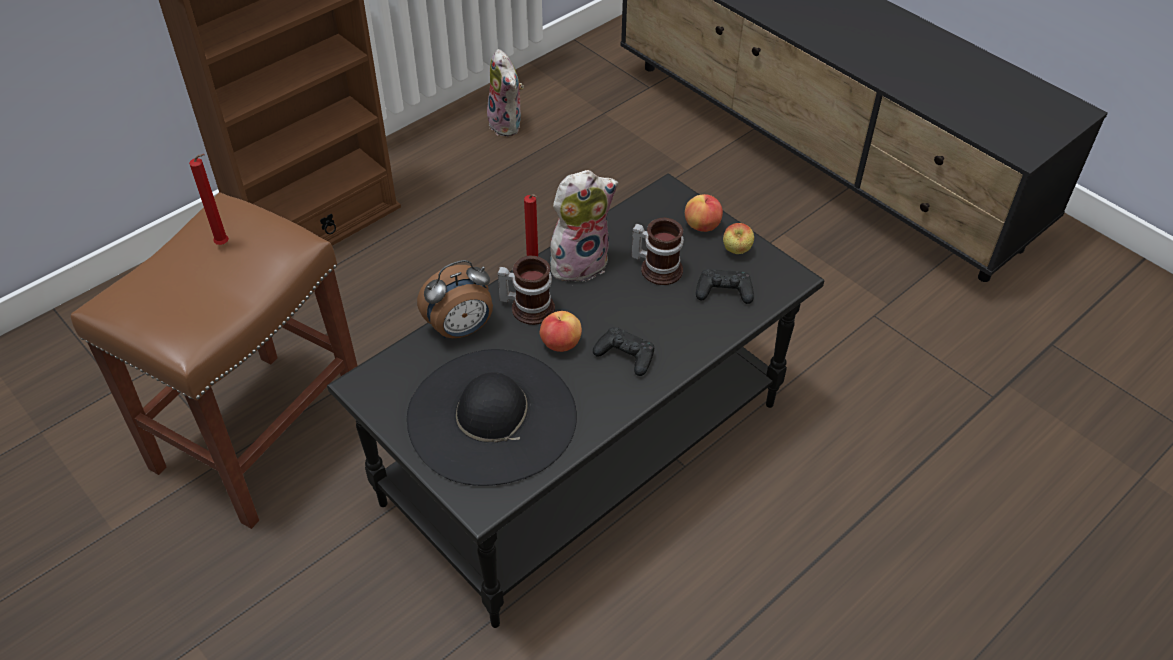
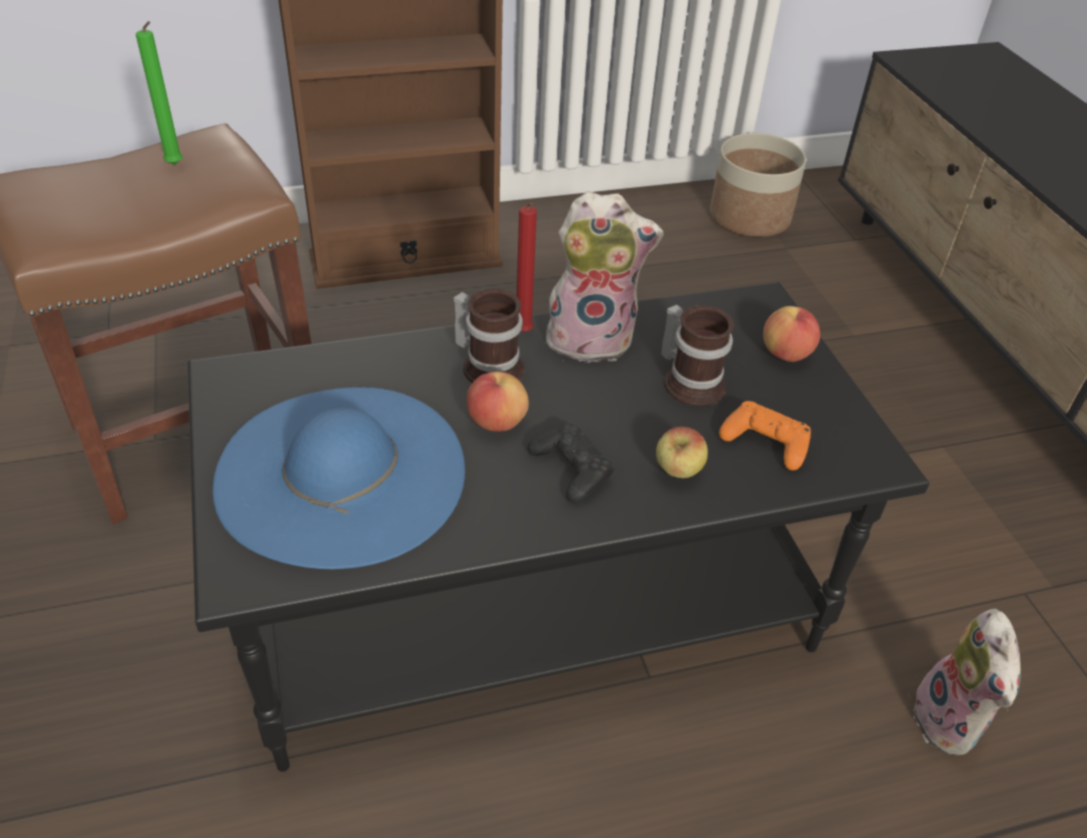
camera: 25 degrees right, 5 degrees down
red candle [189,154,229,245] -> green candle [136,21,183,165]
black hat [407,349,577,486] -> blue hat [213,387,465,569]
alarm clock [417,260,493,338] -> none
plush toy [487,49,524,136] -> plush toy moved to [912,608,1021,756]
black game controller [696,269,754,304] -> orange game controller [719,401,811,470]
apple [723,223,754,254] -> apple moved to [656,427,708,478]
none -> planter [710,133,806,237]

